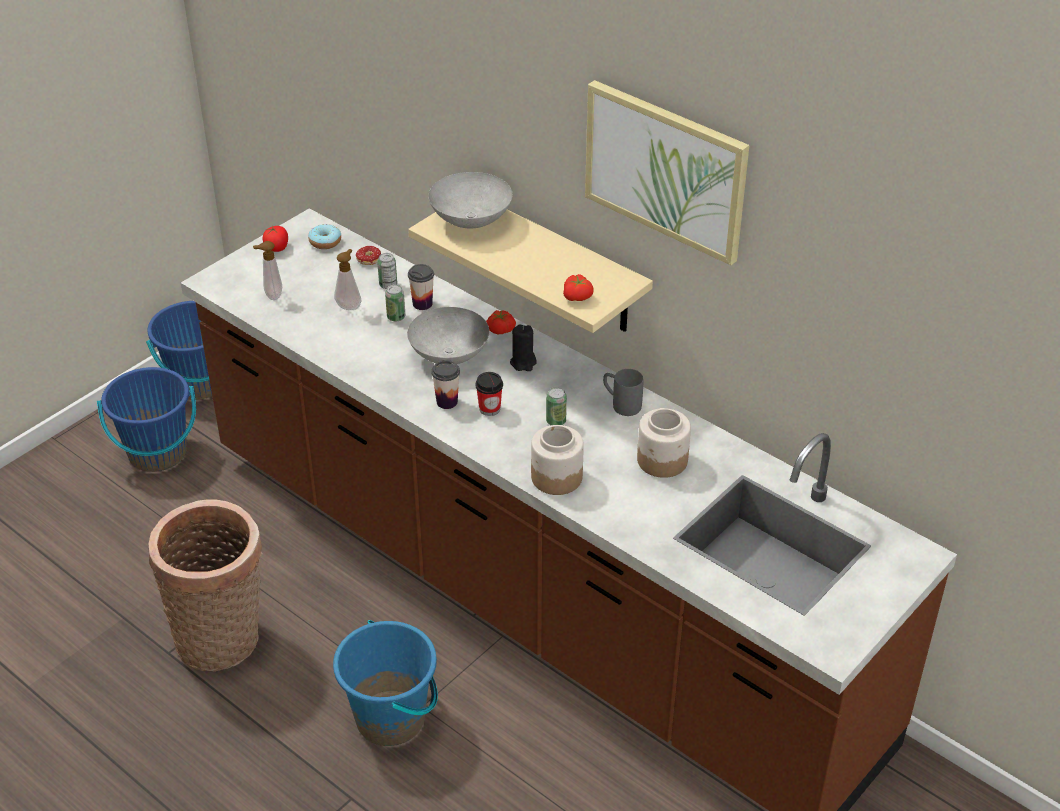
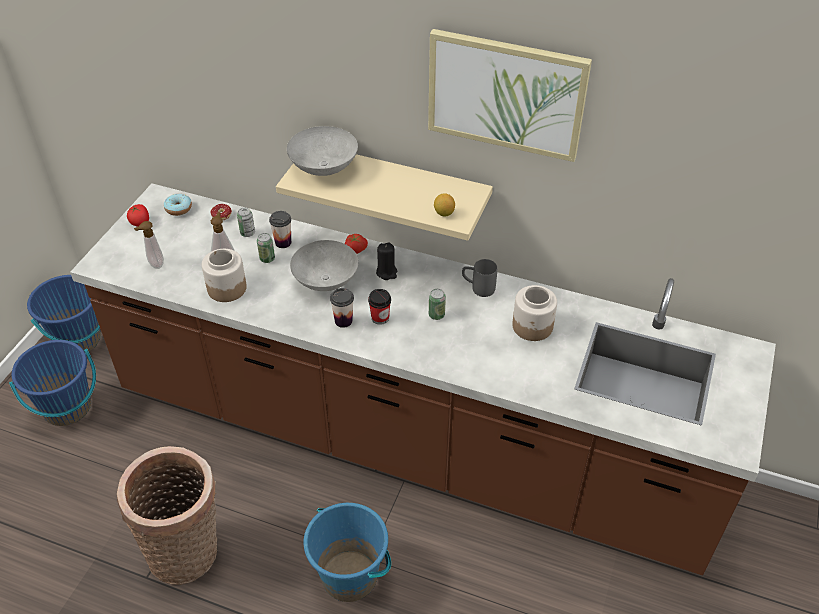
camera: 20 degrees left, 5 degrees up
jar [531,425,584,495] -> jar moved to [202,249,247,302]
tomato [563,274,594,301] -> lemon [434,193,455,217]

